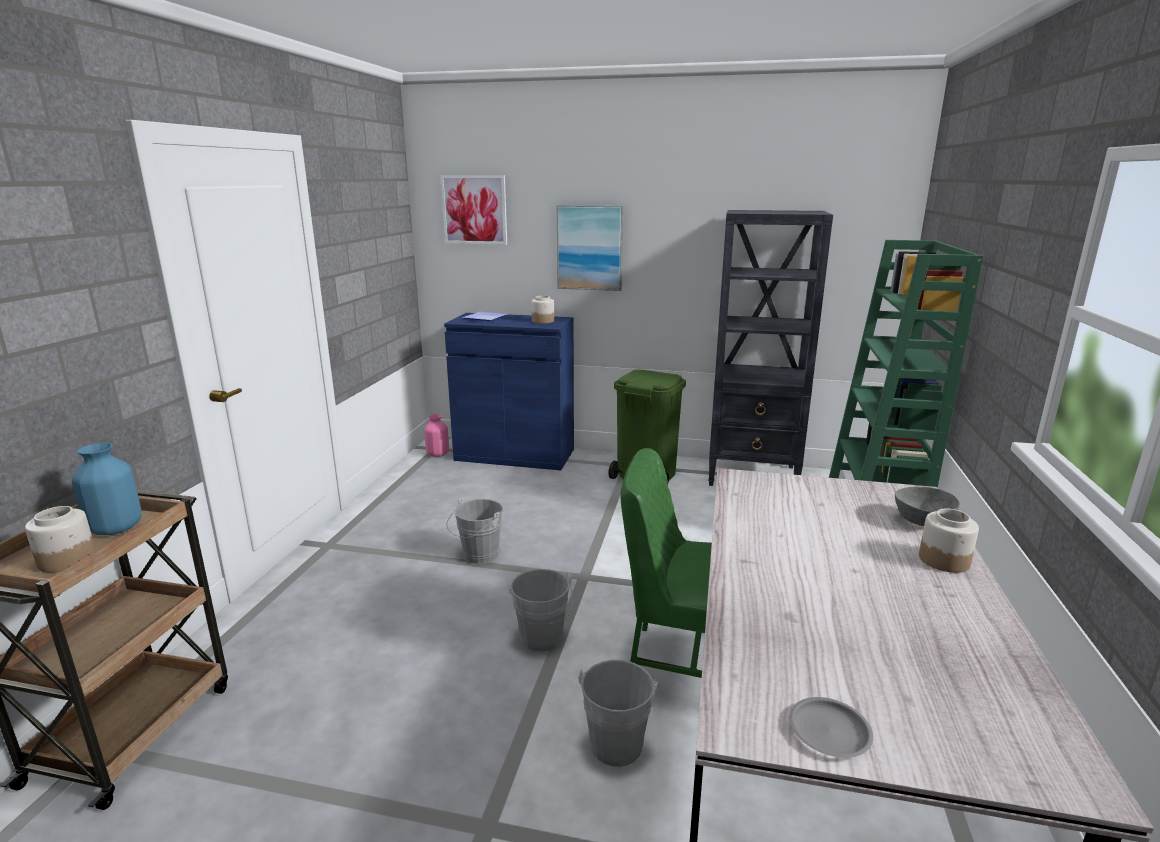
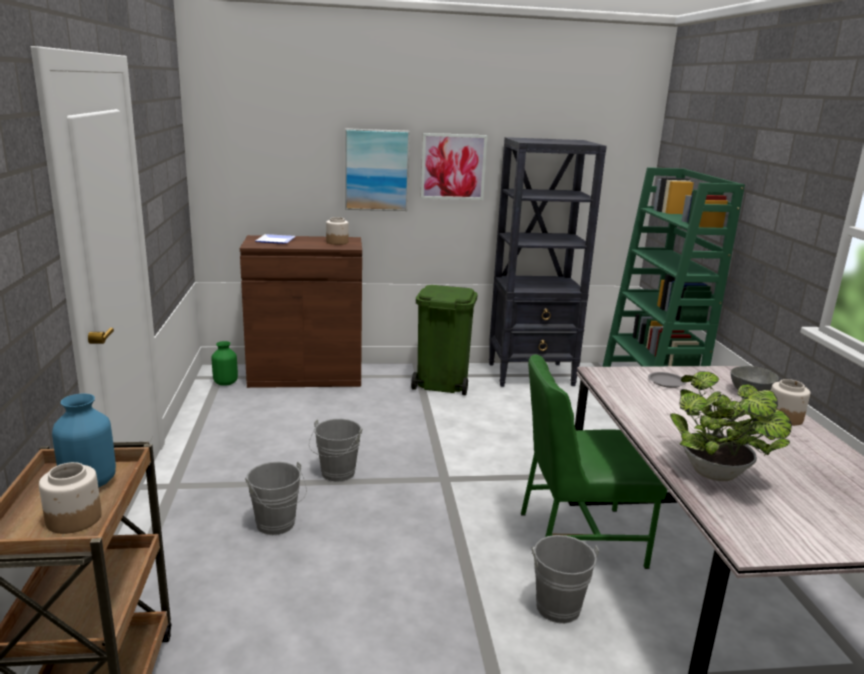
camera: 20 degrees left, 0 degrees up
pink vase [424,414,449,457] -> green vase [211,341,238,386]
picture [440,175,507,245] -> picture moved to [420,133,487,200]
blue cabinet [444,313,574,470] -> brown cabinet [240,235,362,388]
grey bucket [508,569,573,652] -> grey bucket moved to [245,461,307,535]
grey plate [789,697,873,758] -> grey plate moved to [648,372,687,388]
none -> potted plant [670,371,792,481]

